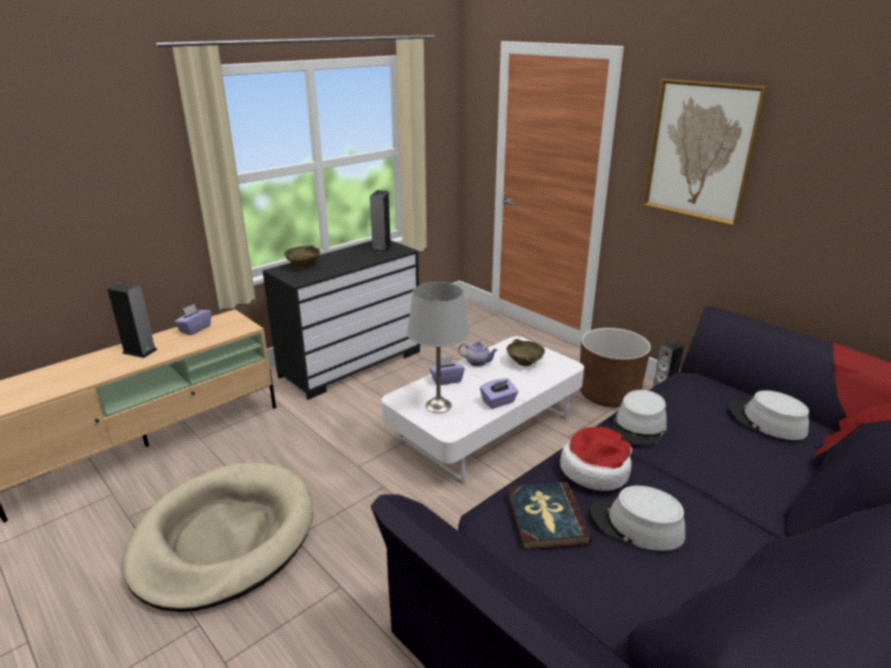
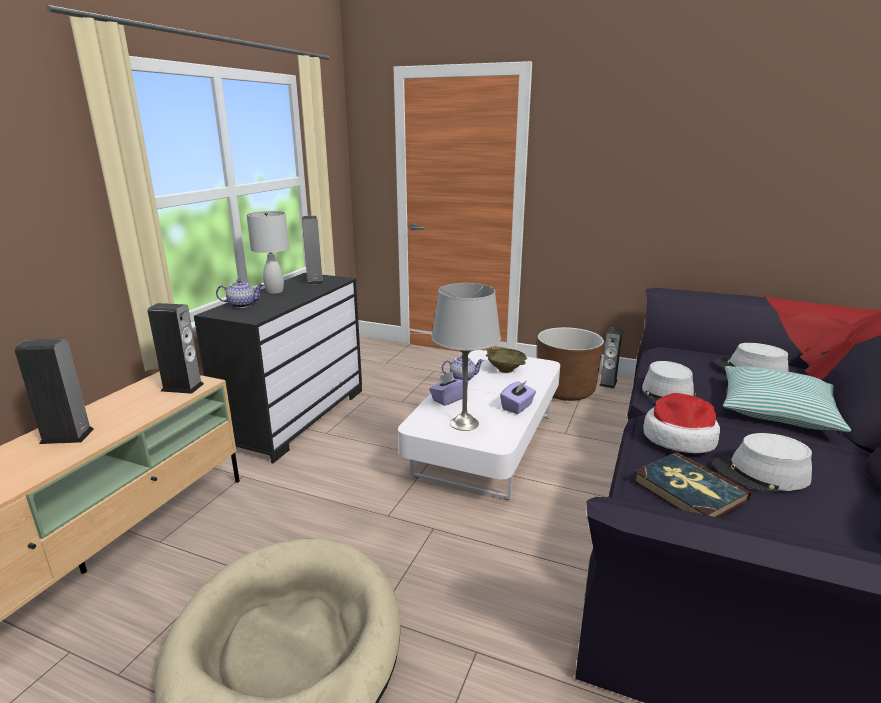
camera: 25 degrees left, 5 degrees down
purple tissue box [174,304,211,335] -> none
beige bowl [284,245,321,268] -> teapot [216,279,263,308]
picture [643,78,768,227] -> none
none -> speaker [148,303,204,394]
none -> white table lamp [246,211,289,294]
none -> pillow [723,366,851,432]

